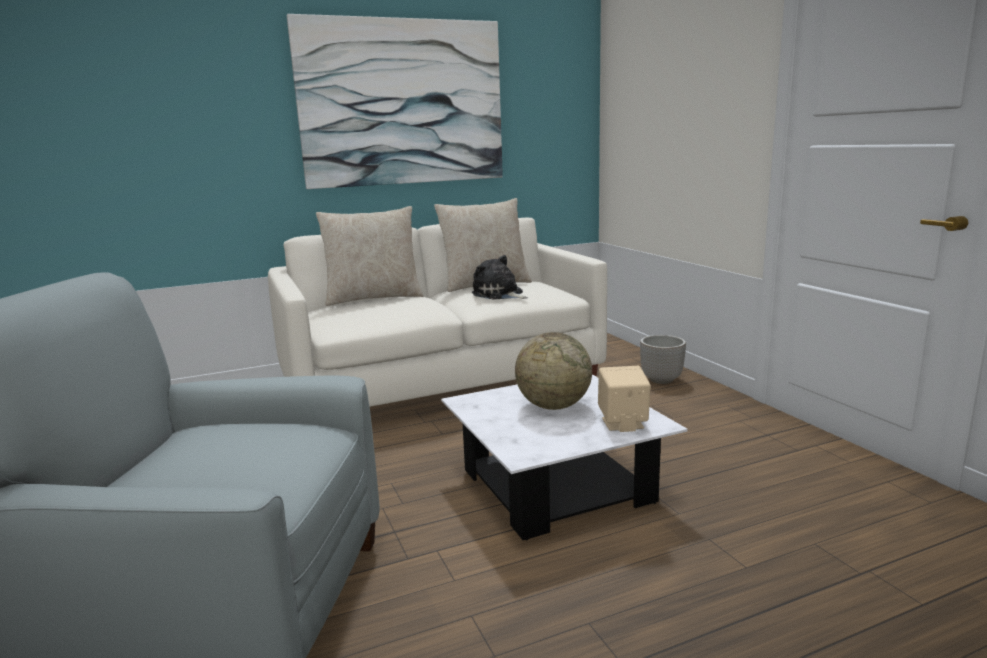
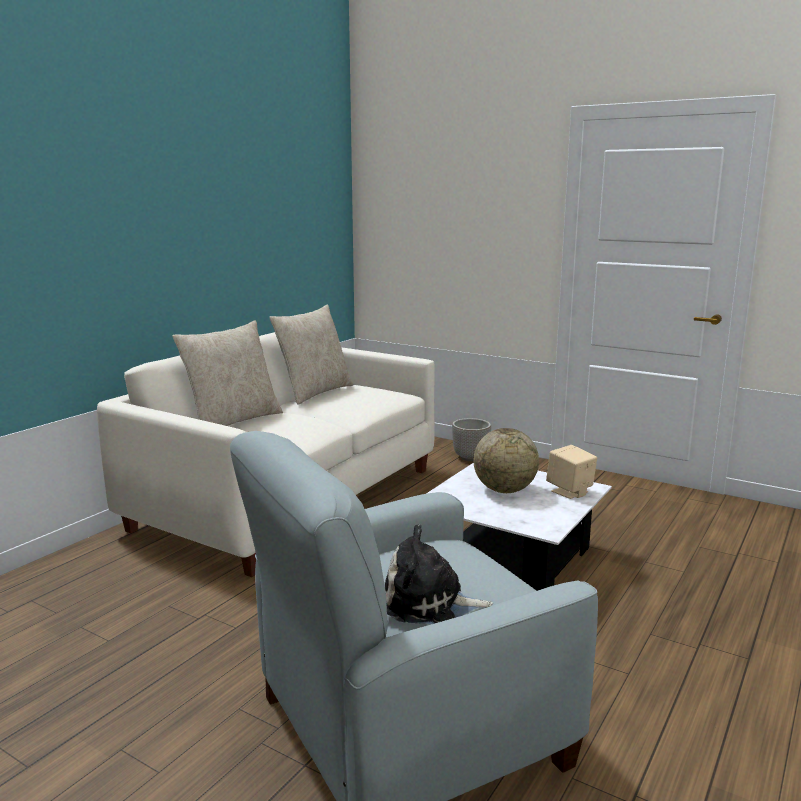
camera: 35 degrees left, 0 degrees up
picture [287,14,503,189] -> none
plush toy [472,255,528,300] -> plush toy moved to [385,524,493,624]

